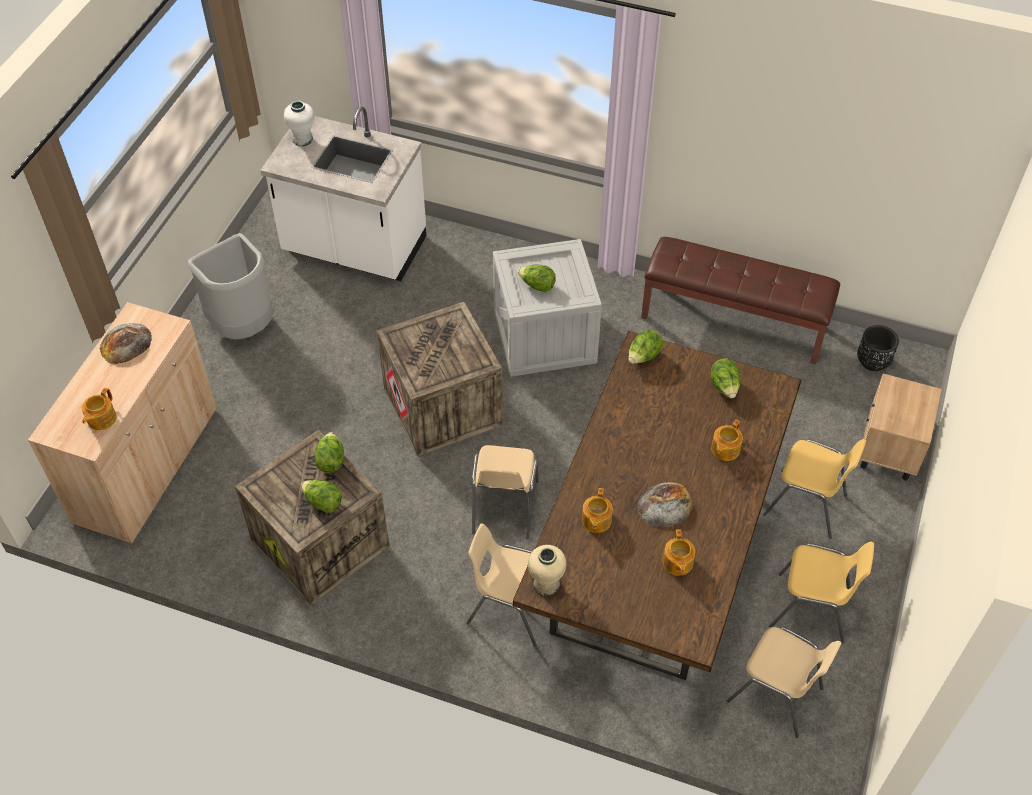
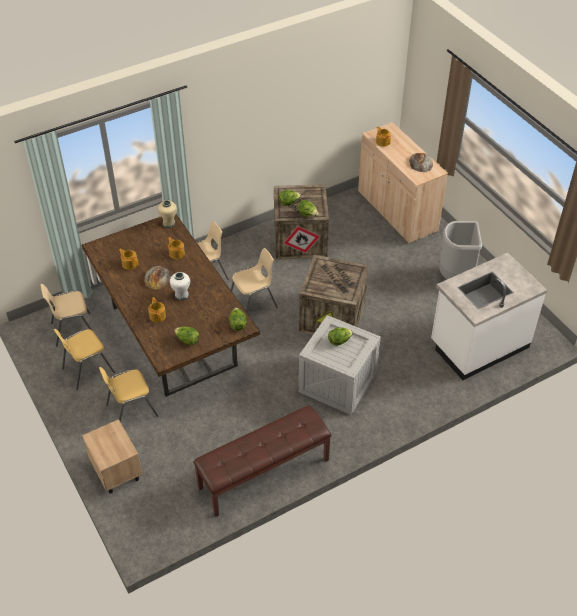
camera: 130 degrees right, 5 degrees down
white vase [284,101,314,146] -> white vase moved to [170,272,190,301]
beige chair [472,445,539,539] -> beige chair turned 105 degrees clockwise [231,248,278,312]
black planter [857,325,899,371] -> none

